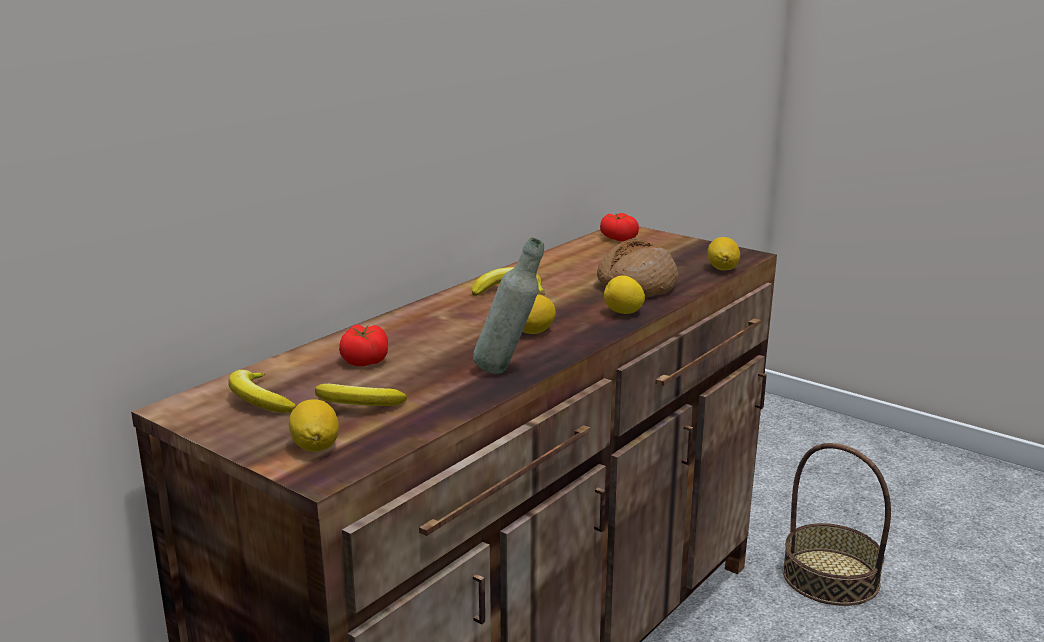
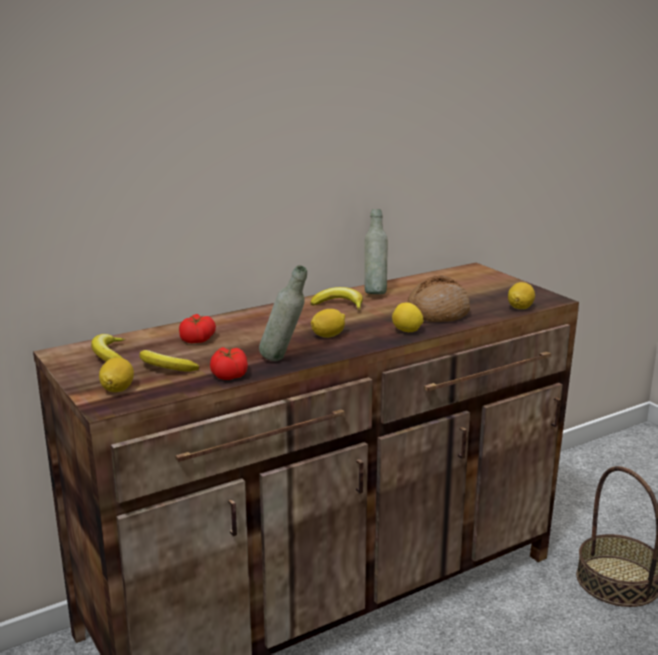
camera: 20 degrees right, 0 degrees up
tomato [600,213,639,241] -> tomato moved to [210,347,248,380]
none -> grey bottle [364,209,388,294]

